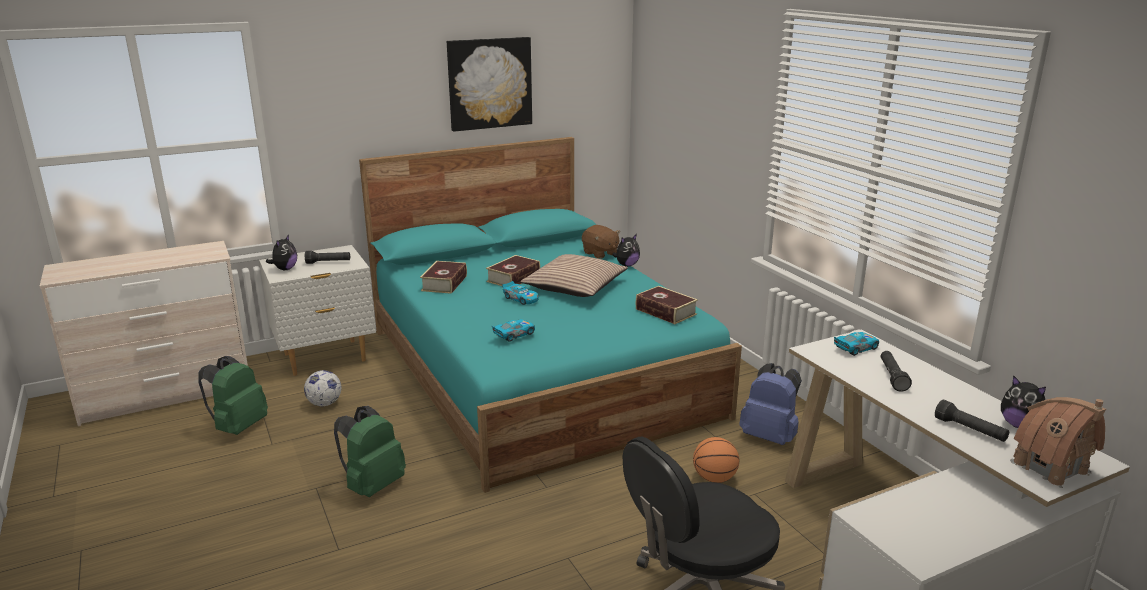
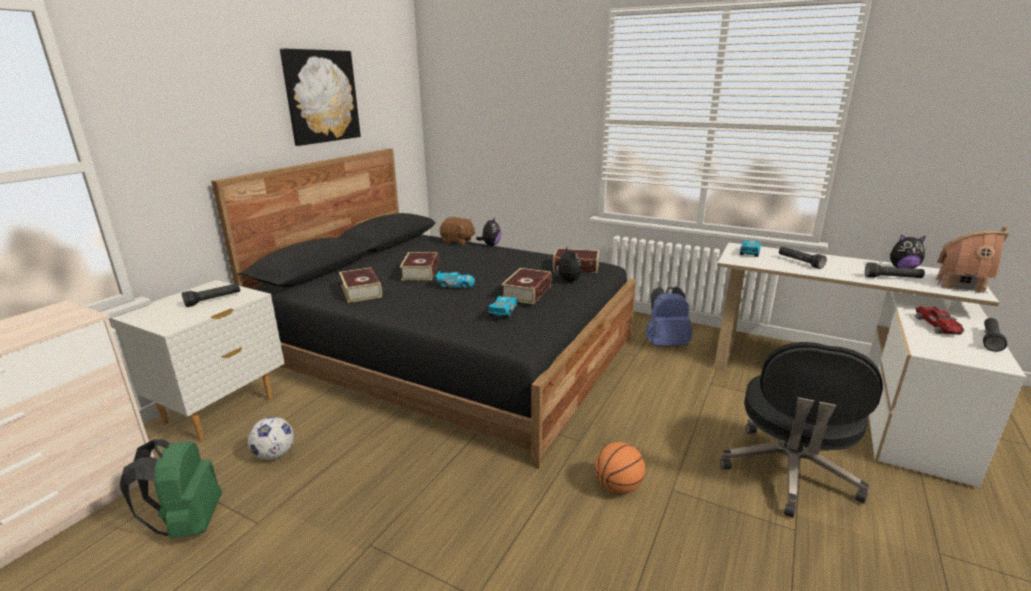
camera: 35 degrees left, 0 degrees up
plush toy [266,234,297,270] -> plush toy moved to [555,247,581,282]
green backpack [334,406,406,497] -> none
turquoise bed [359,137,742,493] -> black bed [211,148,636,469]
pillow [520,254,628,297] -> none
basketball [693,437,740,483] -> basketball moved to [595,442,645,494]
none -> book [501,268,551,304]
none -> toy car [914,306,966,335]
none -> black flashlight [983,318,1007,352]

